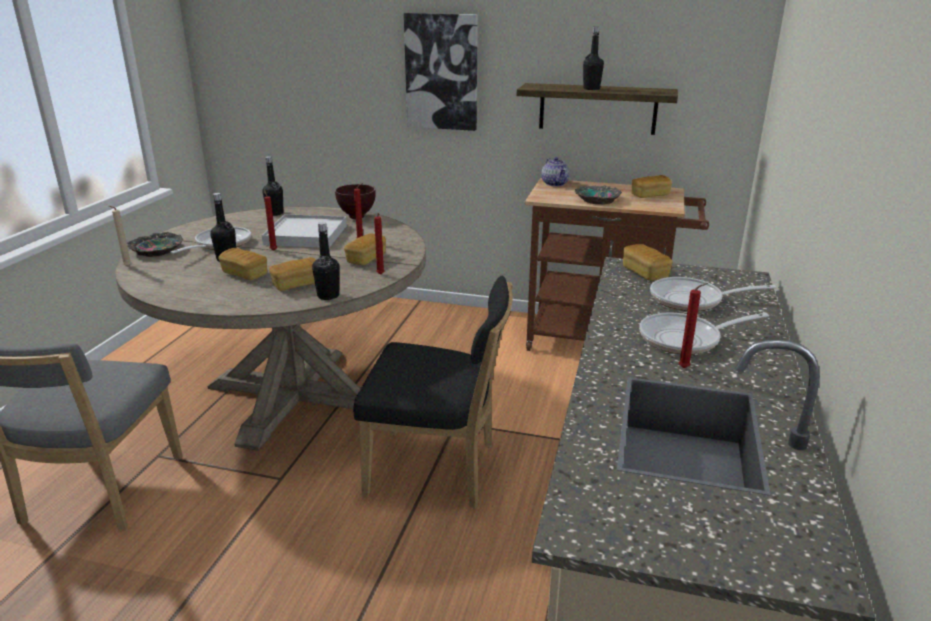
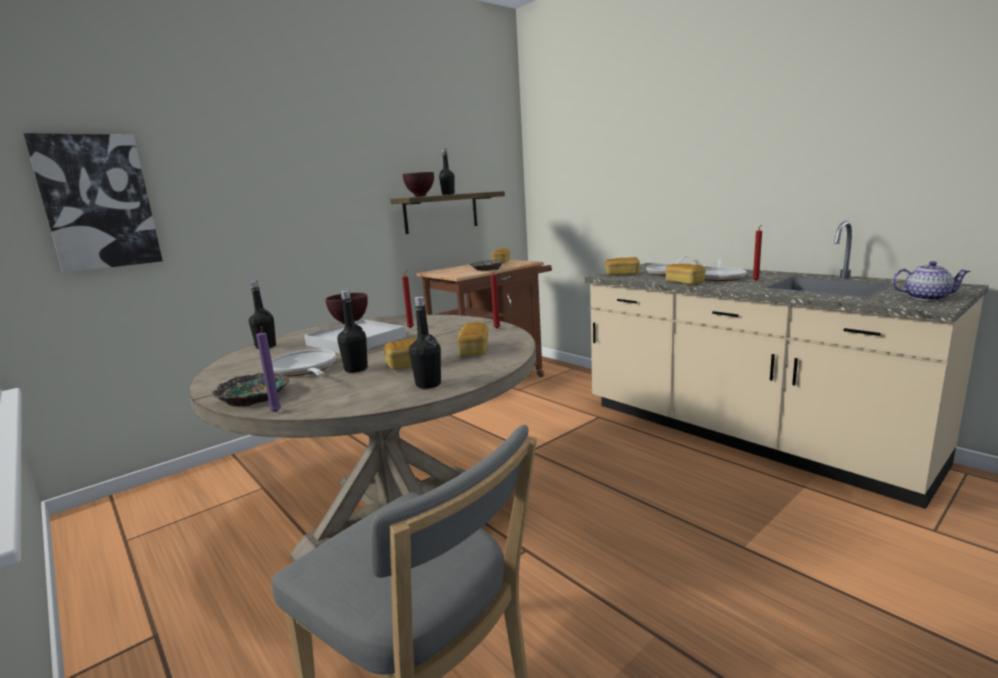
camera: 55 degrees left, 10 degrees down
beige candle [109,206,132,267] -> purple candle [256,326,281,412]
red candle [264,190,277,251] -> none
black bottle [312,222,340,300] -> black bottle moved to [409,296,441,389]
bread [344,234,386,265] -> bread moved to [665,264,706,285]
black chair [354,276,513,509] -> none
picture [404,13,478,131] -> picture moved to [23,133,163,273]
teapot [541,157,570,187] -> teapot moved to [892,261,970,301]
none -> brown bowl [403,172,434,197]

